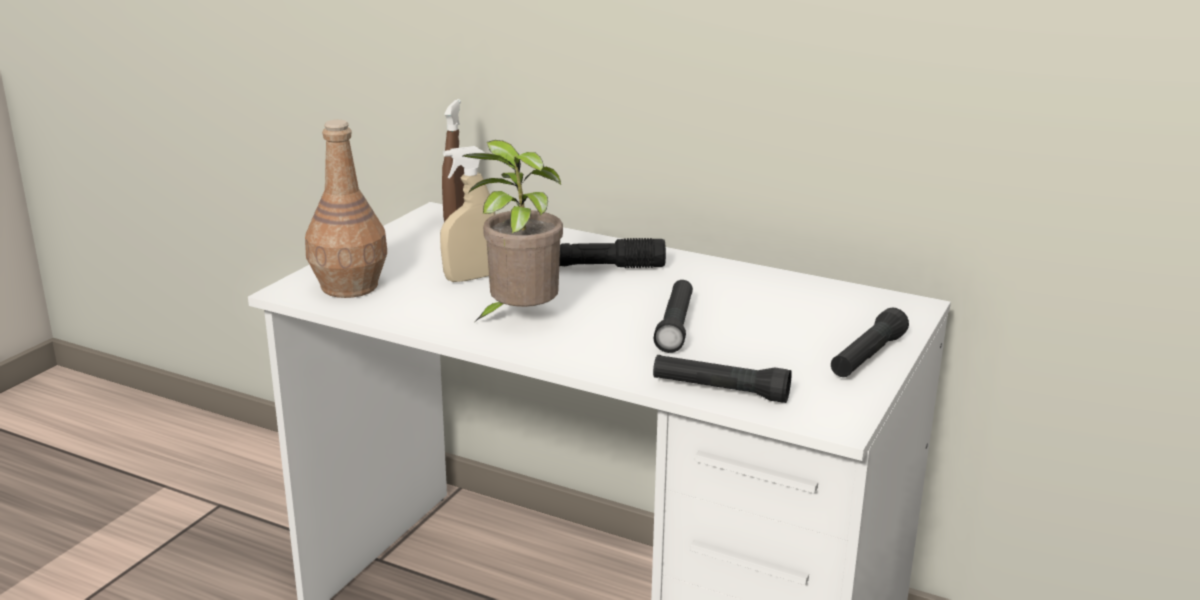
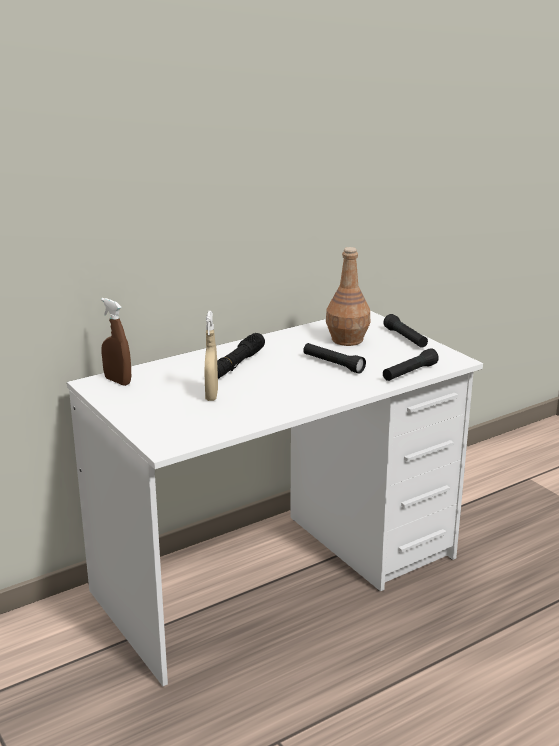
camera: 60 degrees left, 0 degrees up
brown bottle [305,120,387,298] -> brown bottle moved to [326,247,370,346]
potted plant [463,140,563,321] -> none

